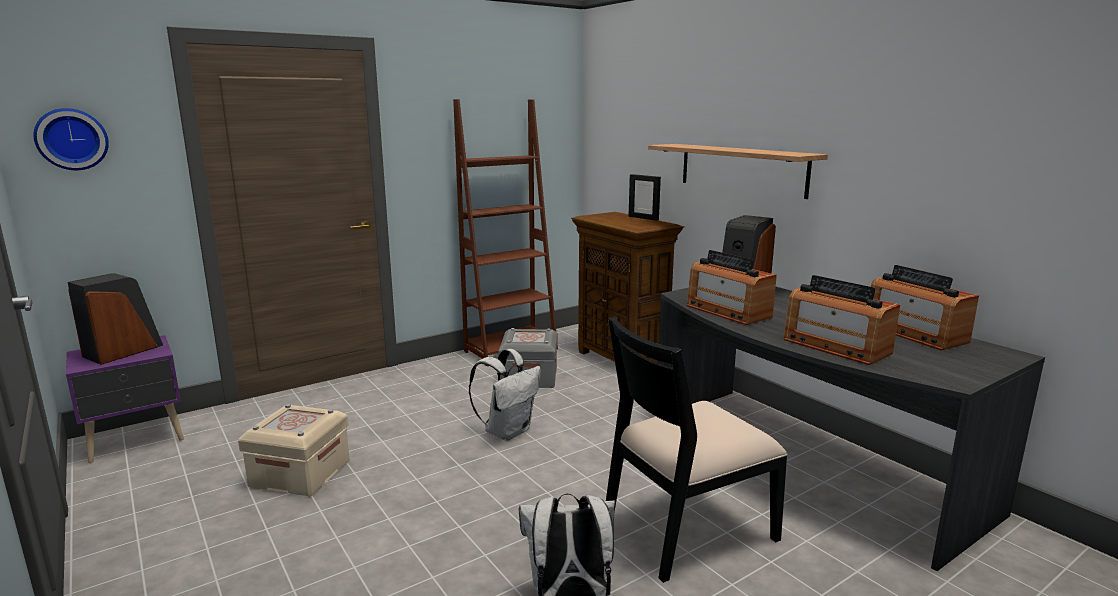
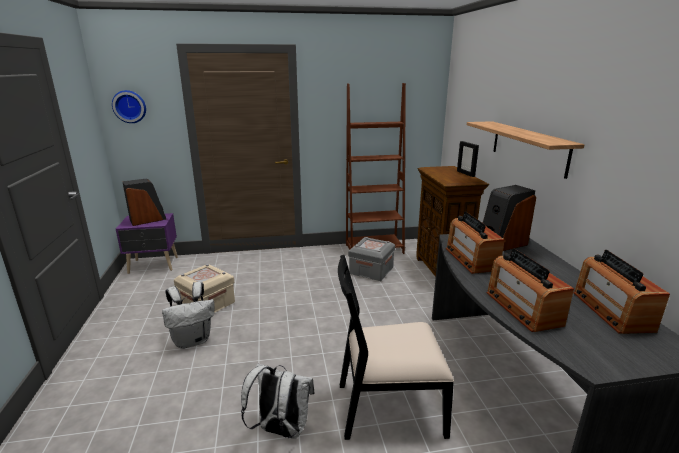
camera: 25 degrees right, 5 degrees up
white backpack [469,349,541,441] -> white backpack moved to [162,282,215,349]

